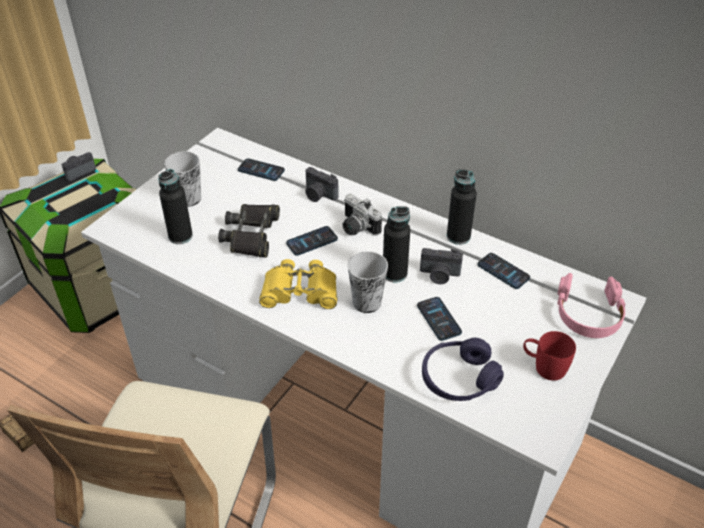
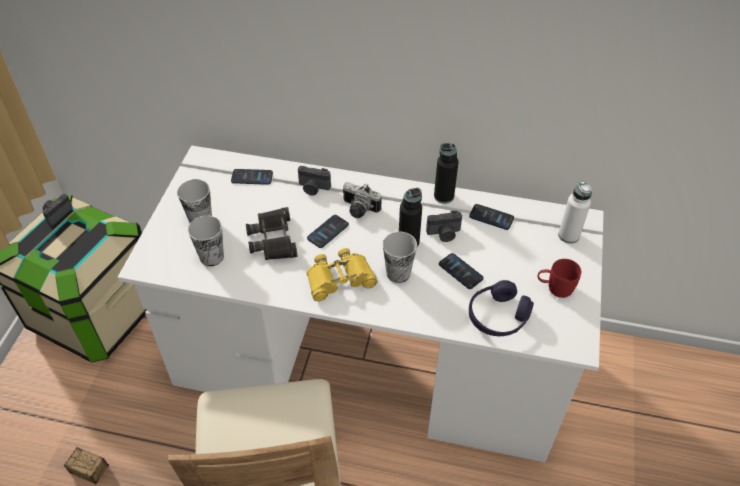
camera: 20 degrees left, 5 degrees up
black bottle [158,169,193,244] -> cup [188,215,224,266]
pink headphones [557,273,626,338] -> white bottle [558,181,592,244]

